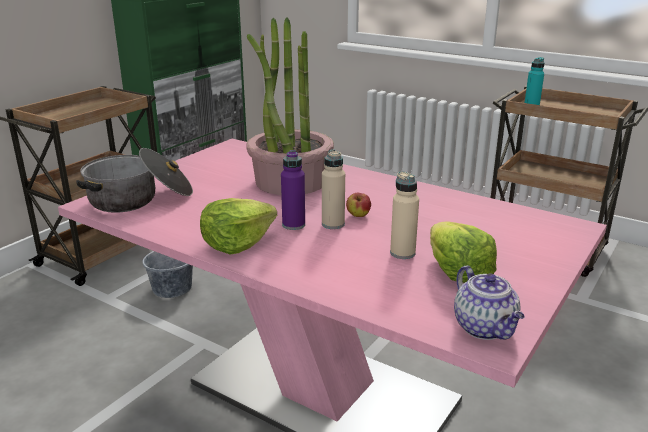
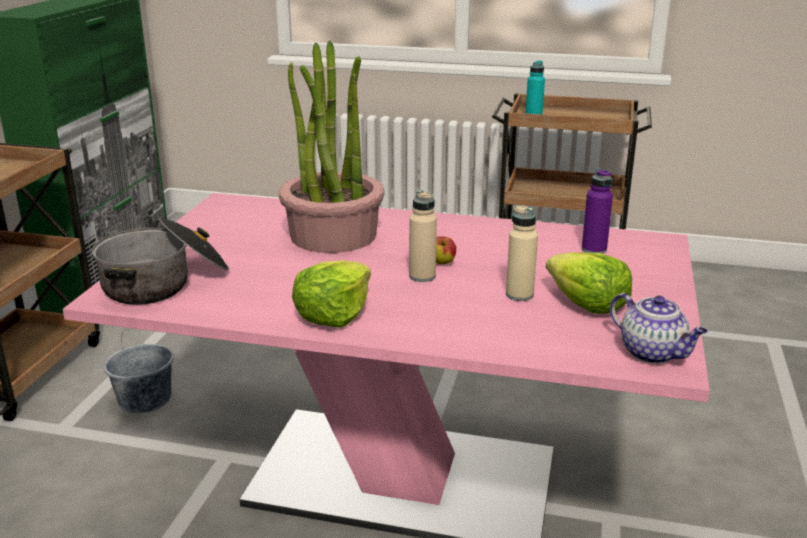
camera: 20 degrees left, 0 degrees up
purple bottle [281,150,305,230] -> purple bottle moved to [582,169,613,254]

